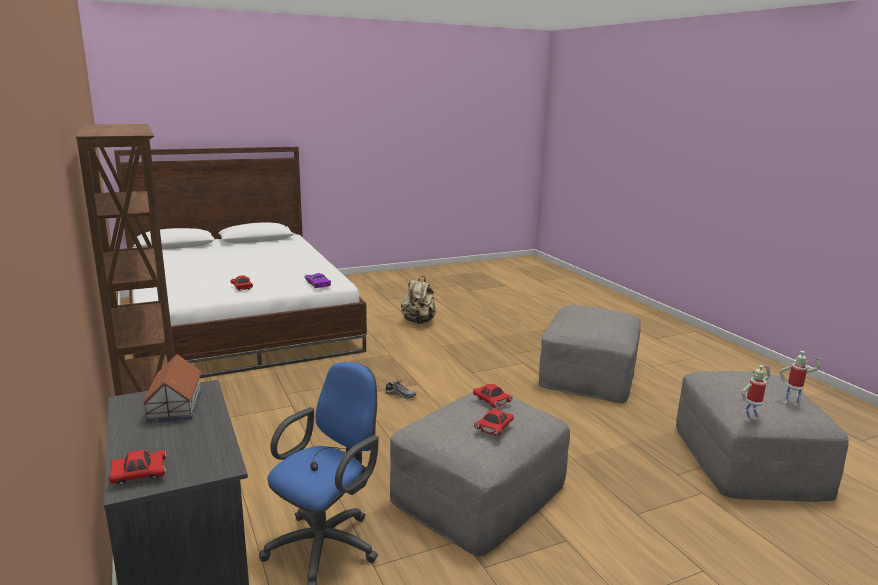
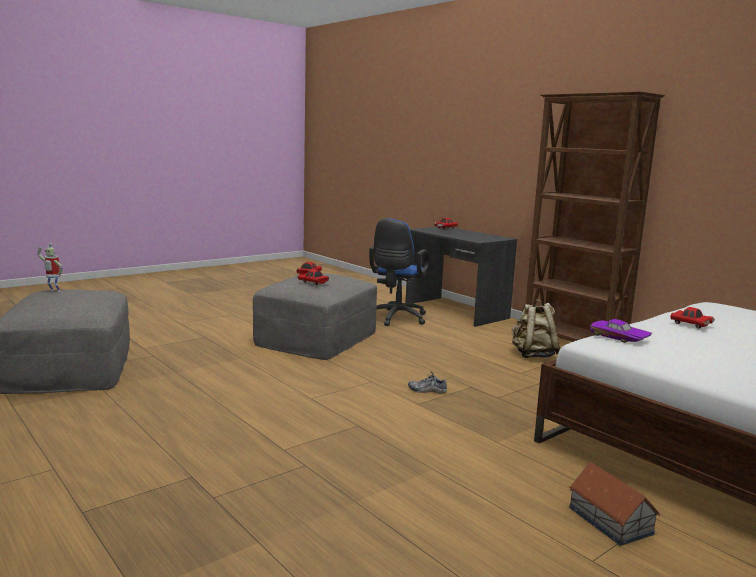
camera: 165 degrees right, 5 degrees down
toy house [141,354,203,423] -> toy house moved to [569,462,660,546]
beige backpack [401,276,436,324] -> beige backpack moved to [512,299,560,358]
grey ottoman [539,305,641,403] -> none
toy robot [740,365,770,421] -> none

